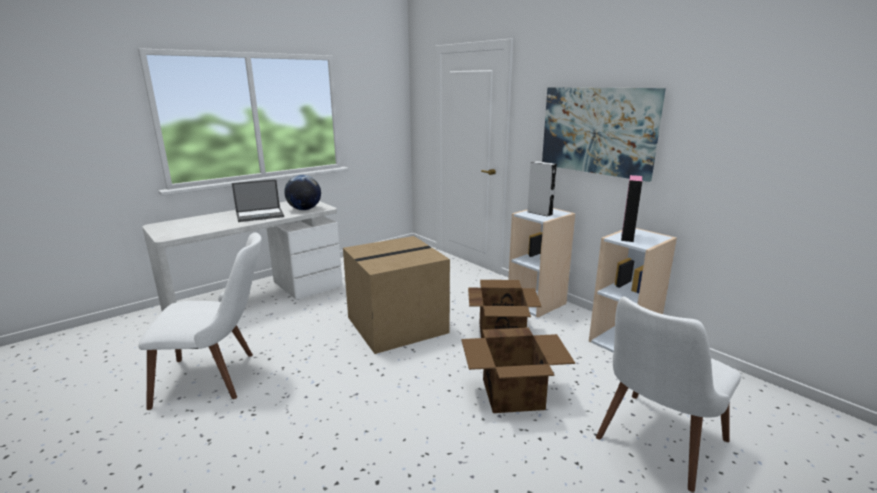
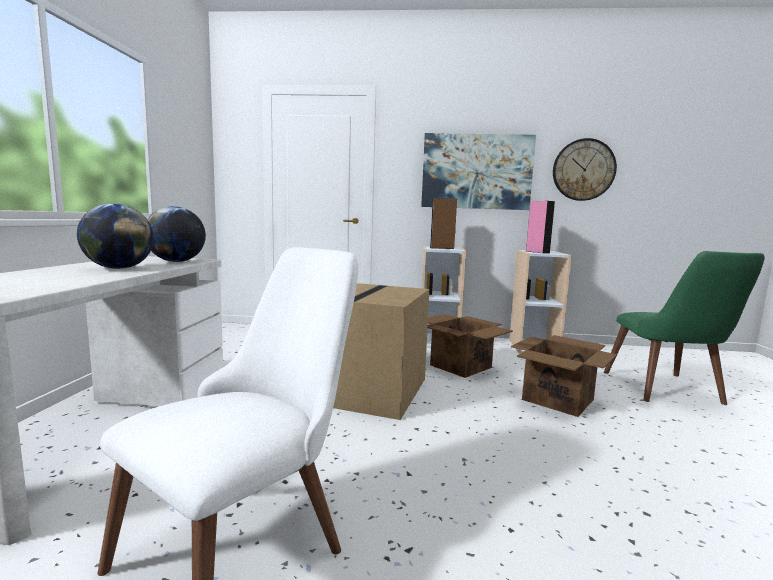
camera: 45 degrees left, 10 degrees down
laptop [232,179,284,222] -> globe [77,203,154,269]
grey speaker [527,161,557,217] -> brown speaker [430,198,457,249]
white chair [596,297,741,492] -> green chair [604,251,765,405]
none -> wall clock [553,138,617,201]

